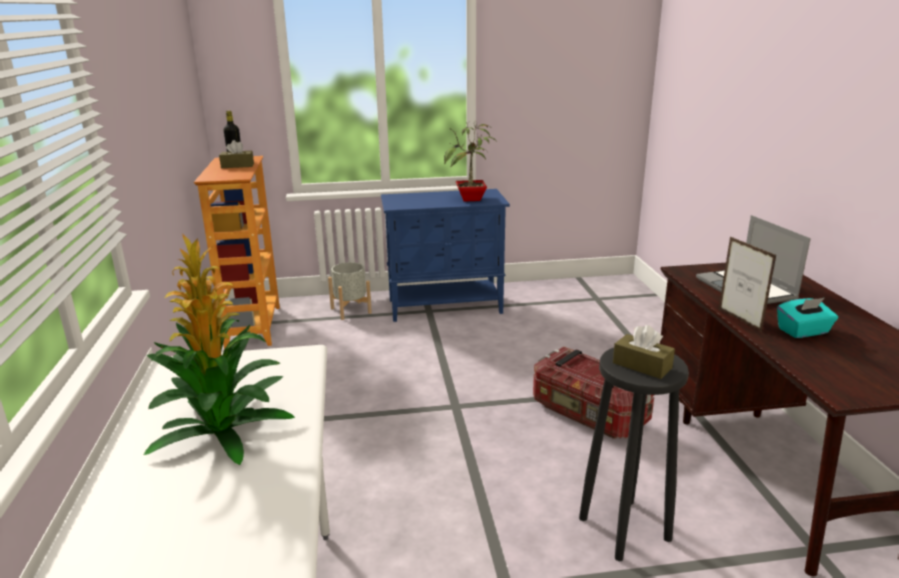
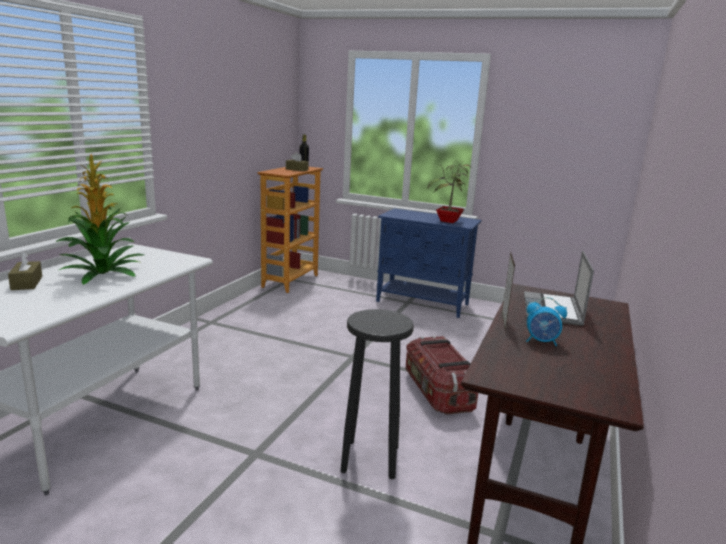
camera: 30 degrees right, 5 degrees down
grey planter [328,262,372,320] -> none
brown tissue box [613,325,675,379] -> brown tissue box moved to [8,251,42,290]
turquoise tissue box [777,298,838,338] -> alarm clock [526,297,567,346]

